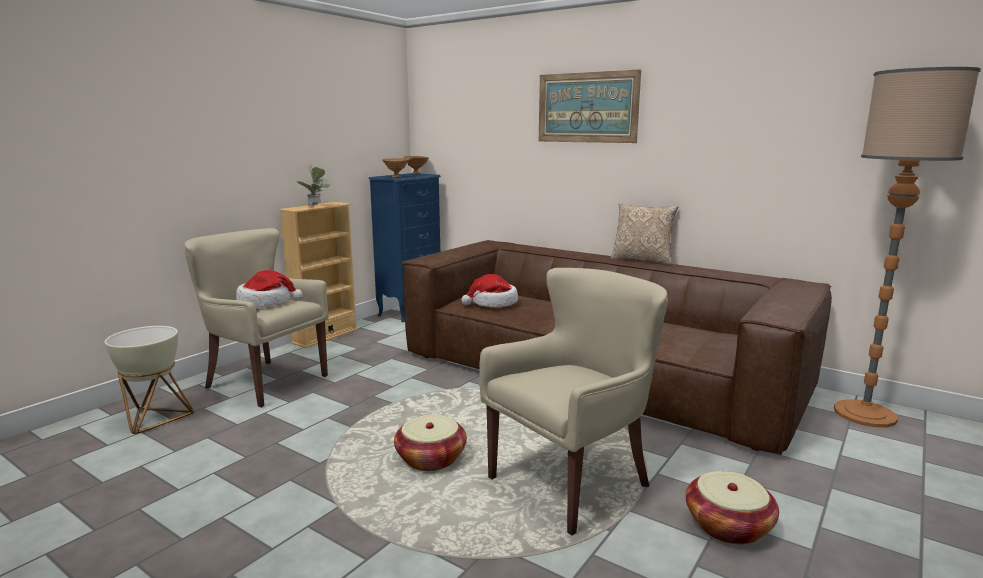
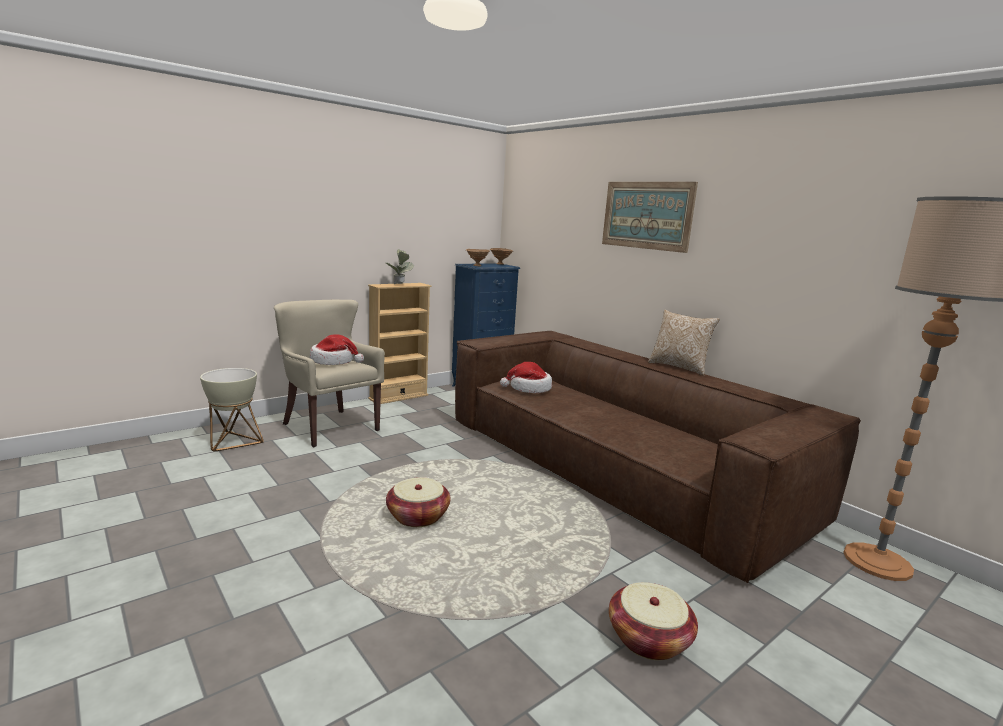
camera: 15 degrees right, 0 degrees up
beige armchair [479,268,668,535] -> none

